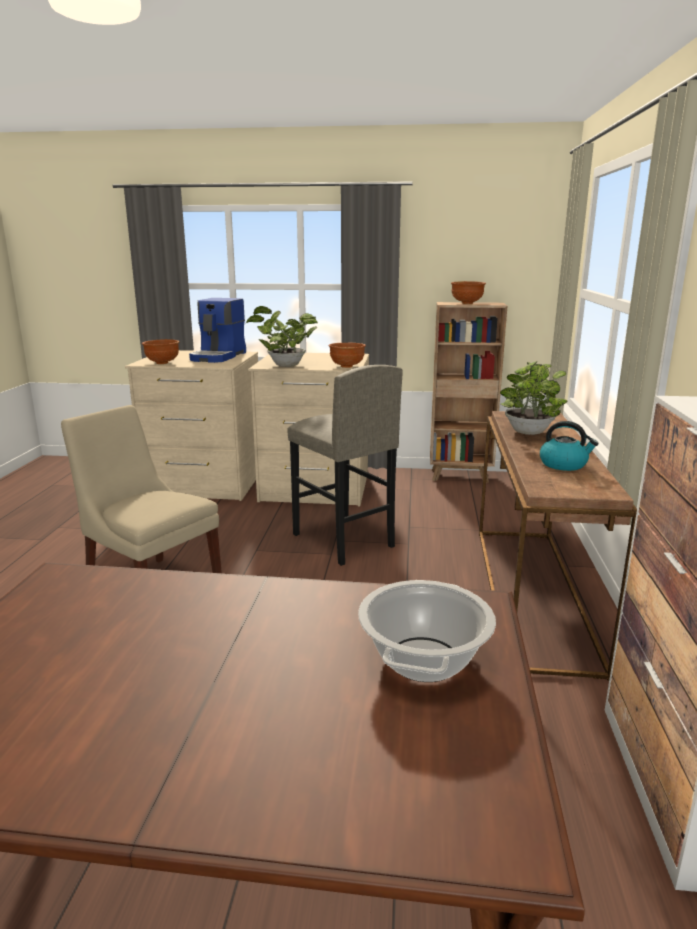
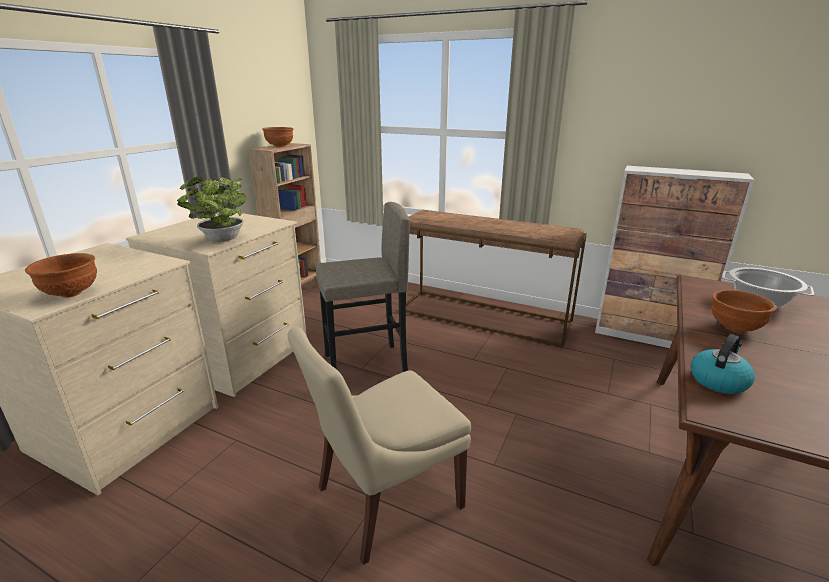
camera: 70 degrees left, 5 degrees up
coffee machine [189,298,246,363] -> none
brown bowl [329,343,366,368] -> brown bowl moved to [712,290,777,332]
potted plant [500,361,567,435] -> none
kettle [540,421,598,471] -> kettle moved to [691,334,755,394]

